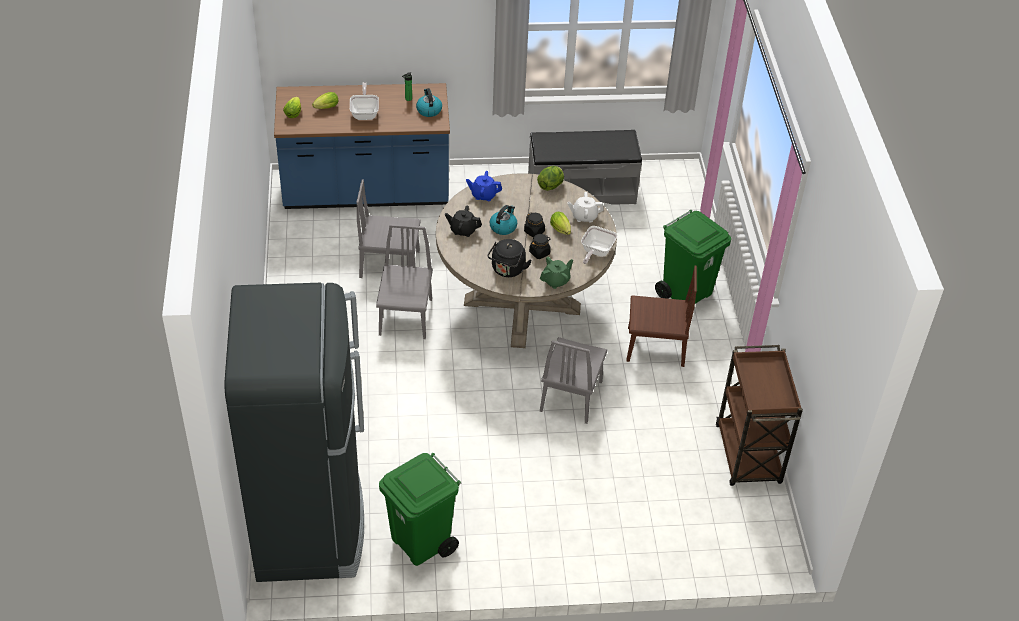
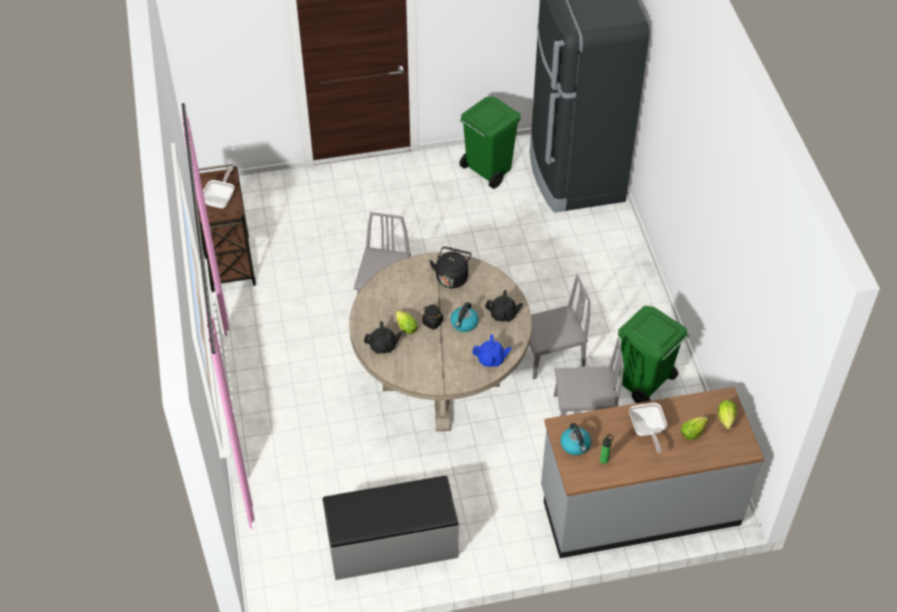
camera: 175 degrees right, 5 degrees up
blue counter [274,83,450,209] -> grey counter [541,387,764,558]
grey chair [376,224,433,339] -> grey chair turned 105 degrees counterclockwise [529,275,591,380]
black jar [529,234,551,259] -> none
lettuce [537,166,564,191] -> none
green teapot [540,257,573,289] -> none
white teapot [567,192,604,223] -> black teapot [364,321,402,354]
frying pan [581,226,618,264] -> frying pan moved to [203,168,235,208]
brown chair [626,266,697,367] -> none
green trash can [655,210,731,304] -> green trash can moved to [618,306,689,403]

